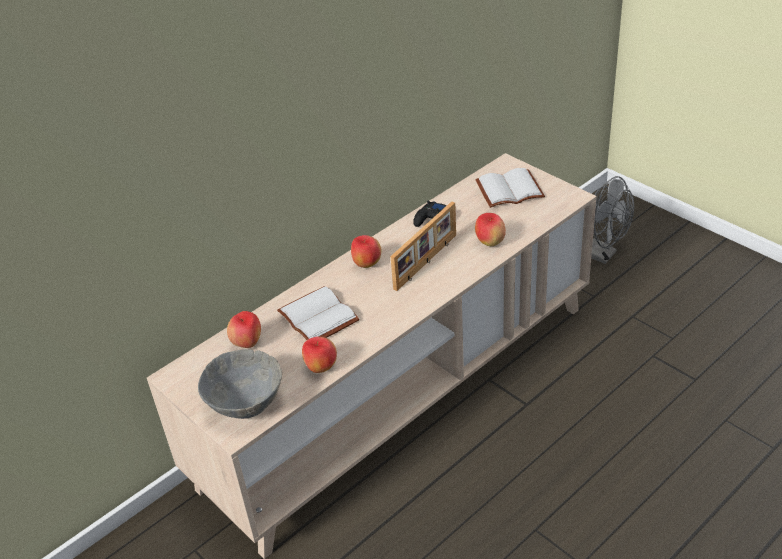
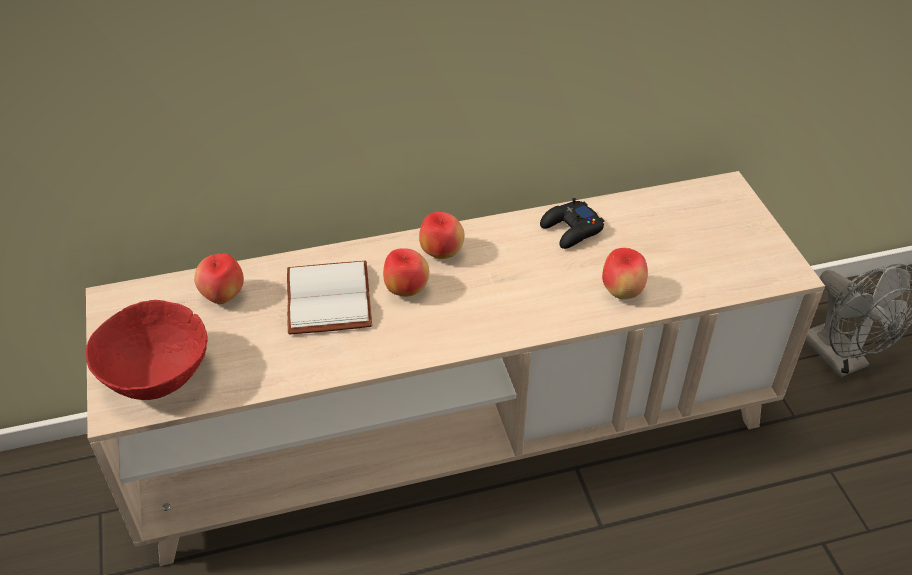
camera: 25 degrees right, 5 degrees up
grey bowl [198,349,282,419] -> red bowl [86,300,208,400]
apple [302,336,337,373] -> apple moved to [383,248,429,297]
picture frame [390,201,456,291] -> none
white book [475,168,545,208] -> none

